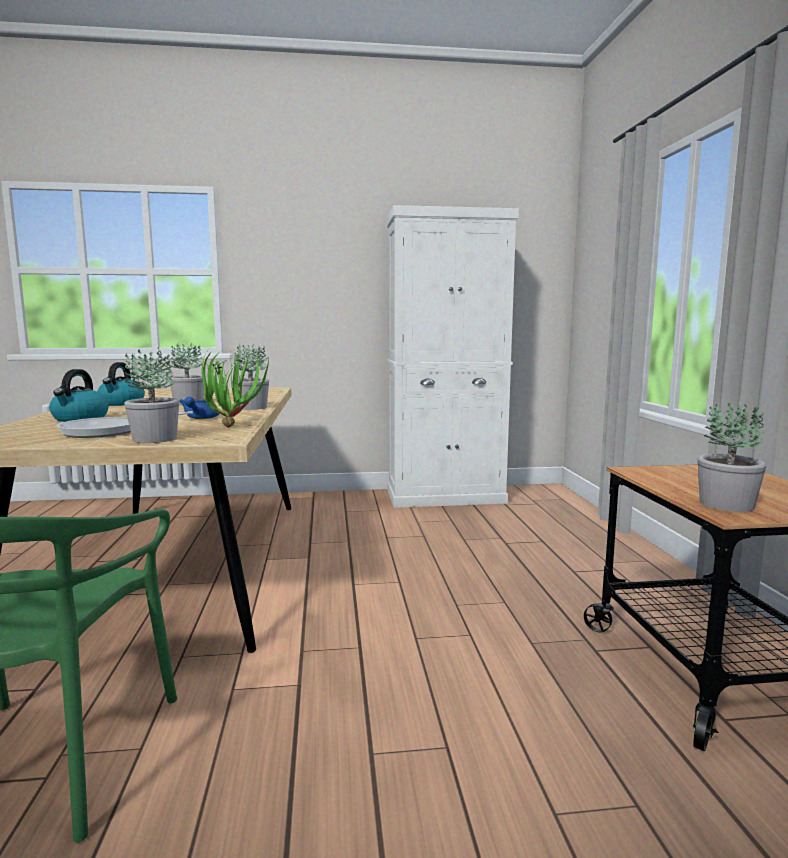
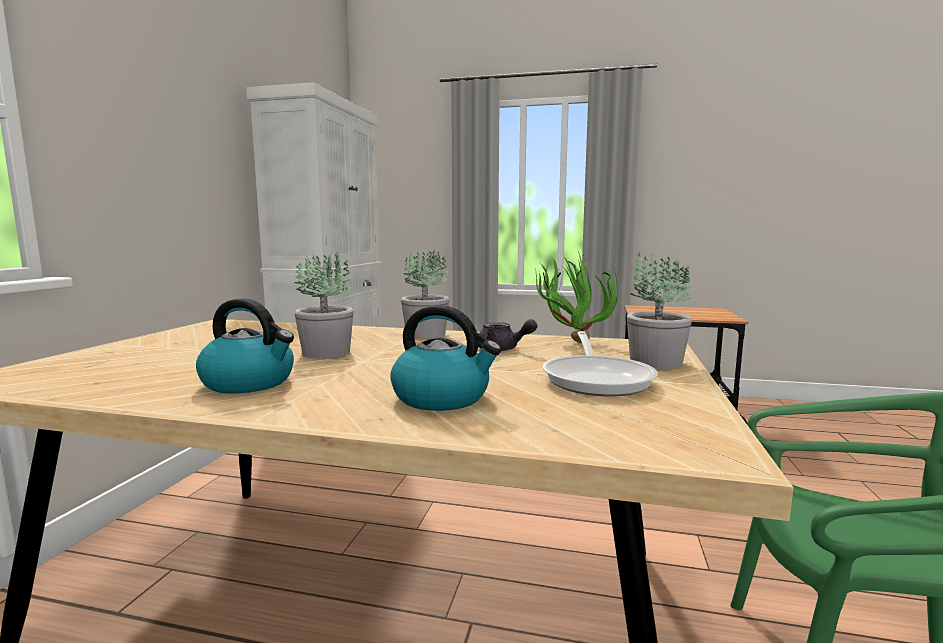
camera: 70 degrees left, 0 degrees up
blue teapot [179,397,219,419] -> grey teapot [478,319,537,351]
potted plant [698,401,767,512] -> none

